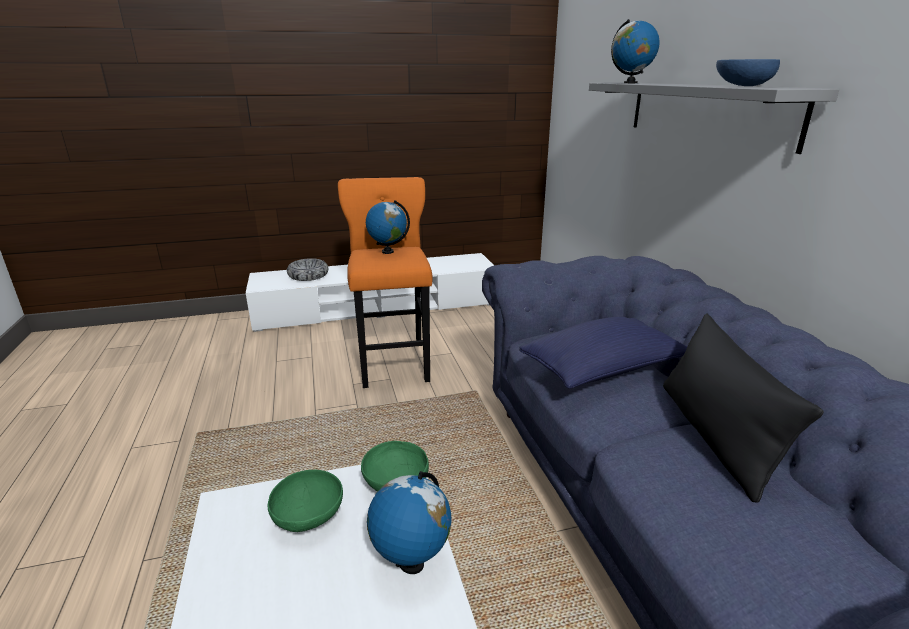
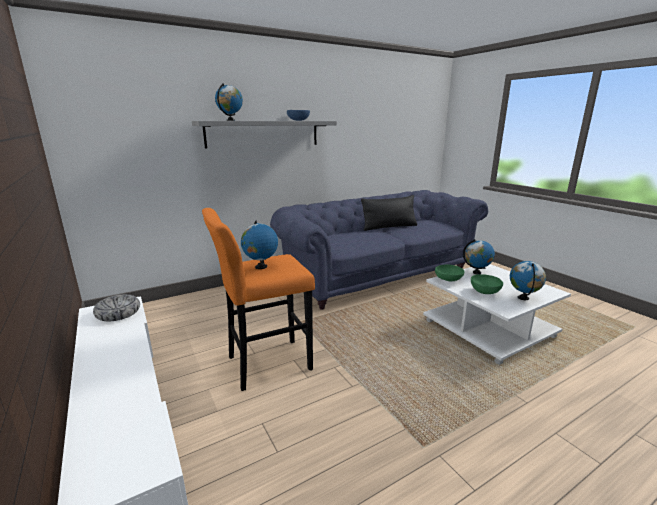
camera: 105 degrees left, 5 degrees down
bowl [287,258,328,281] -> bowl moved to [93,294,140,321]
blue pillow [519,317,687,389] -> none
none -> globe [510,261,546,300]

